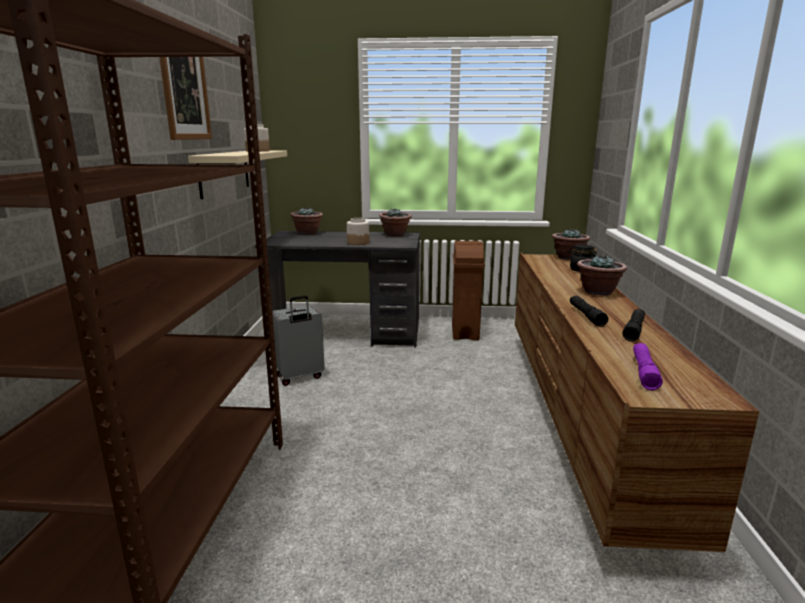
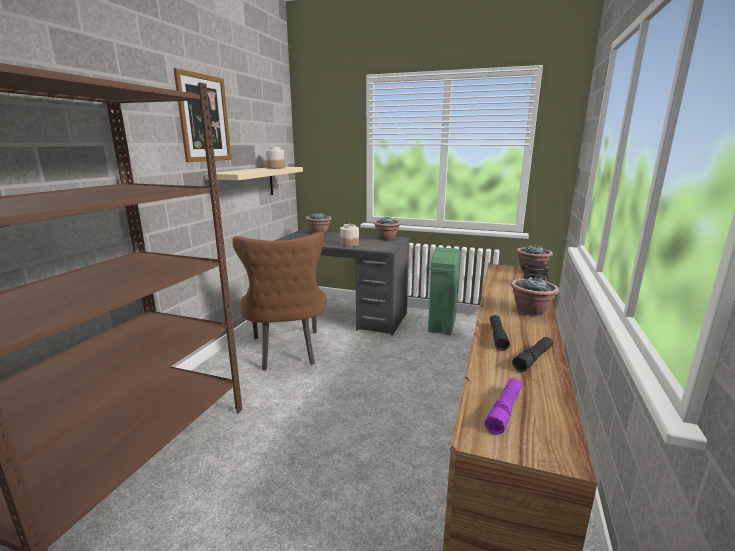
camera: 15 degrees right, 0 degrees up
grey suitcase [272,295,325,386] -> brown chair [232,232,327,370]
brown trash can [452,241,485,340] -> green trash can [428,247,461,335]

